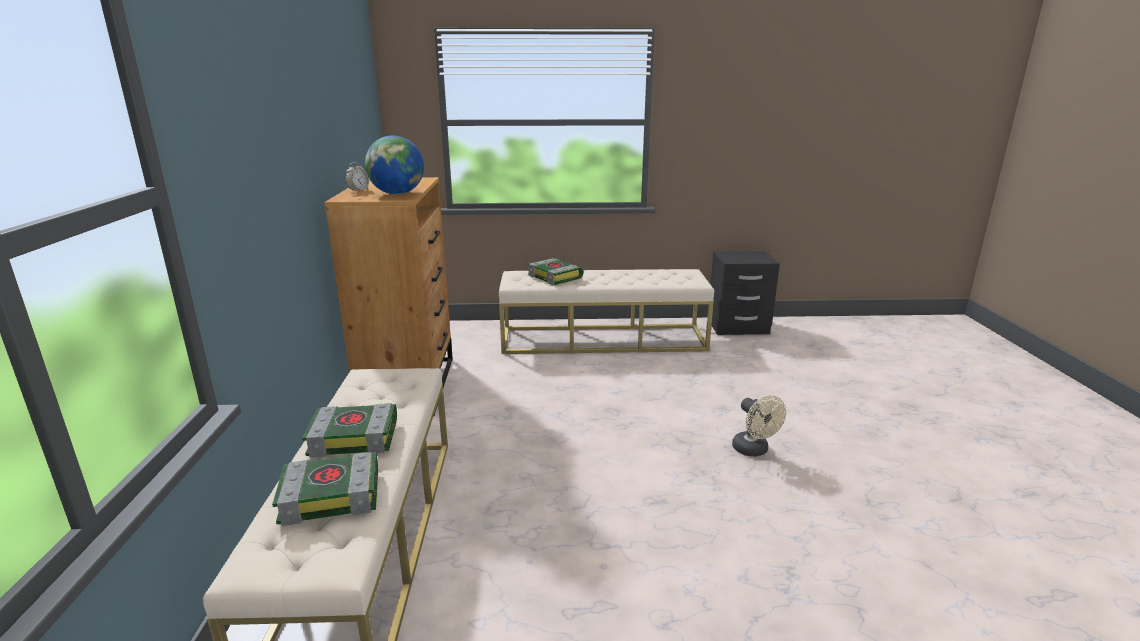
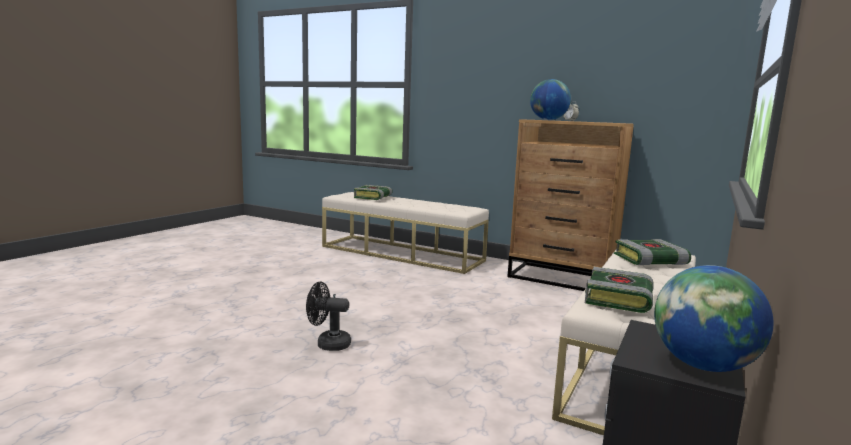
camera: 120 degrees right, 10 degrees down
book [302,403,397,458] -> book moved to [585,267,654,313]
beige fan [732,395,786,457] -> black fan [306,282,351,351]
none -> globe [654,265,773,372]

